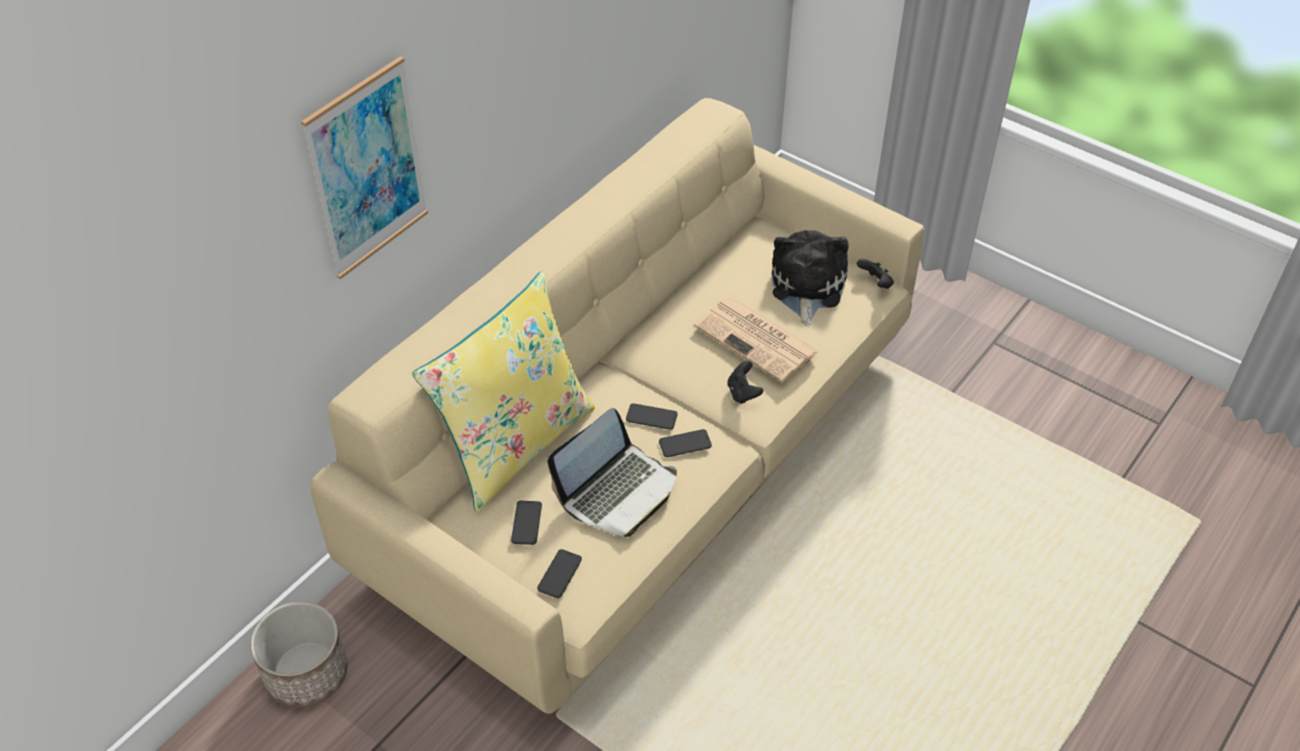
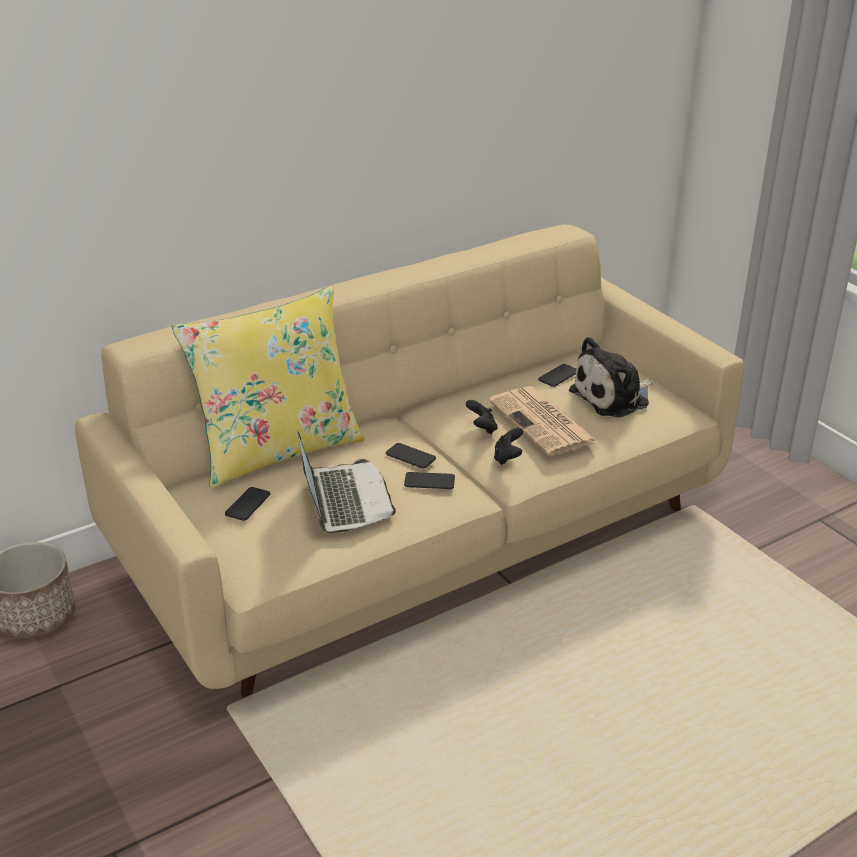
camera: 20 degrees right, 15 degrees down
picture [301,56,428,279] -> none
phone [537,549,582,598] -> phone moved to [538,364,576,387]
laptop [547,408,677,537] -> laptop turned 75 degrees counterclockwise [297,430,396,533]
plush toy [772,230,849,326] -> plush toy turned 150 degrees counterclockwise [569,337,653,418]
black game controller [857,259,894,289] -> black game controller moved to [466,400,498,434]

